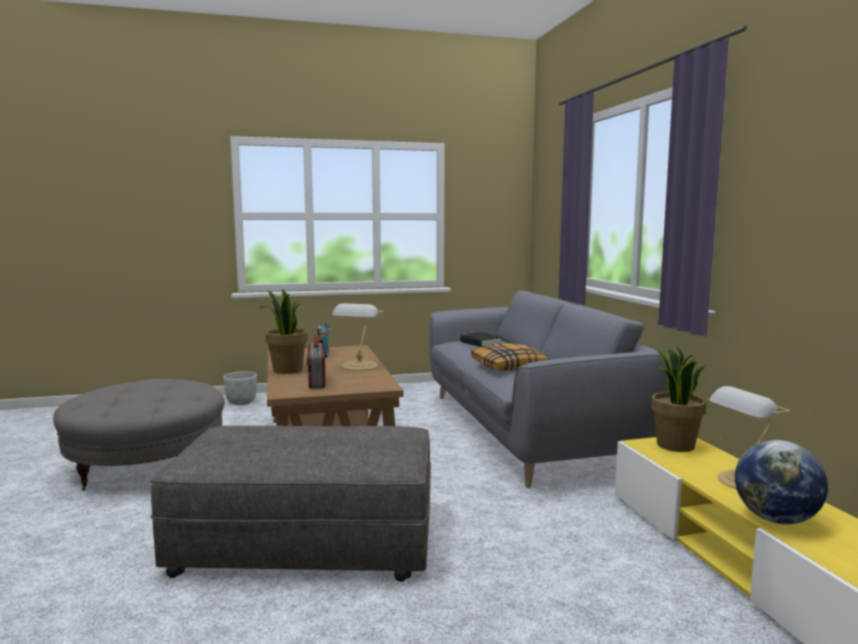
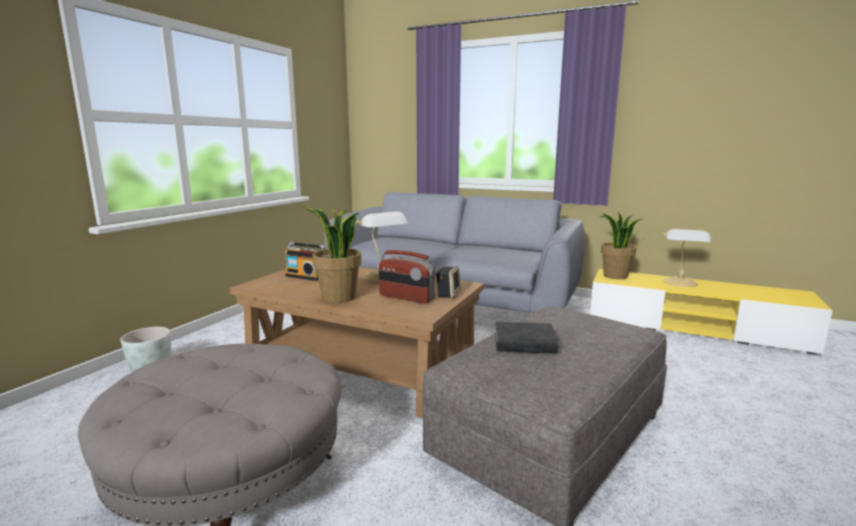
camera: 50 degrees left, 5 degrees up
black book [460,332,502,347] -> black book moved to [495,322,559,354]
pillow [471,343,549,371] -> none
globe [735,440,828,524] -> none
none -> speaker [436,266,461,298]

